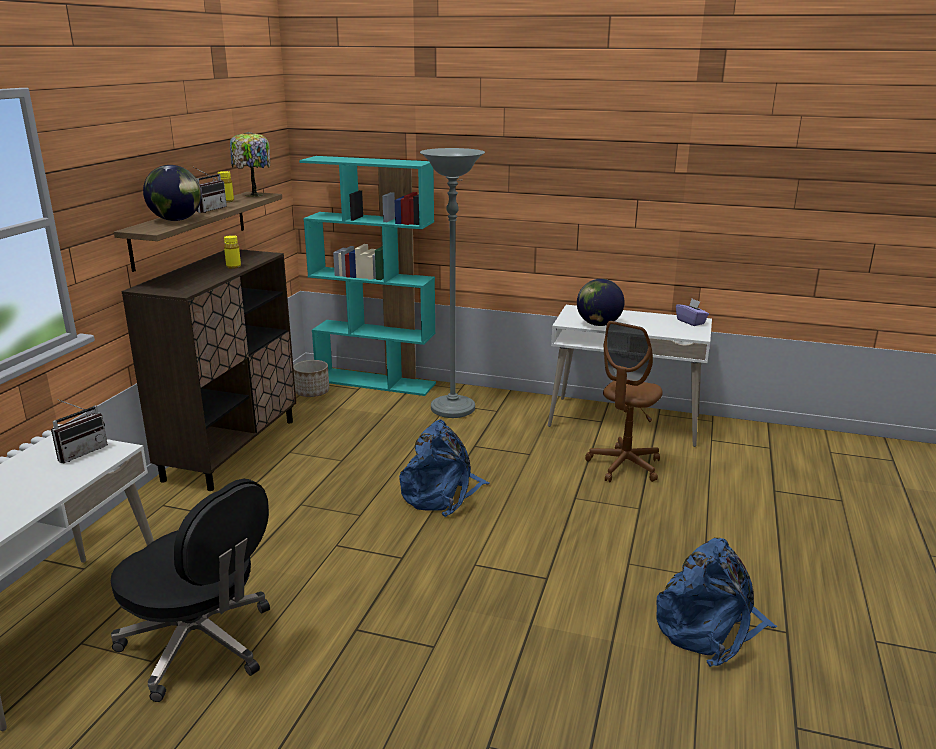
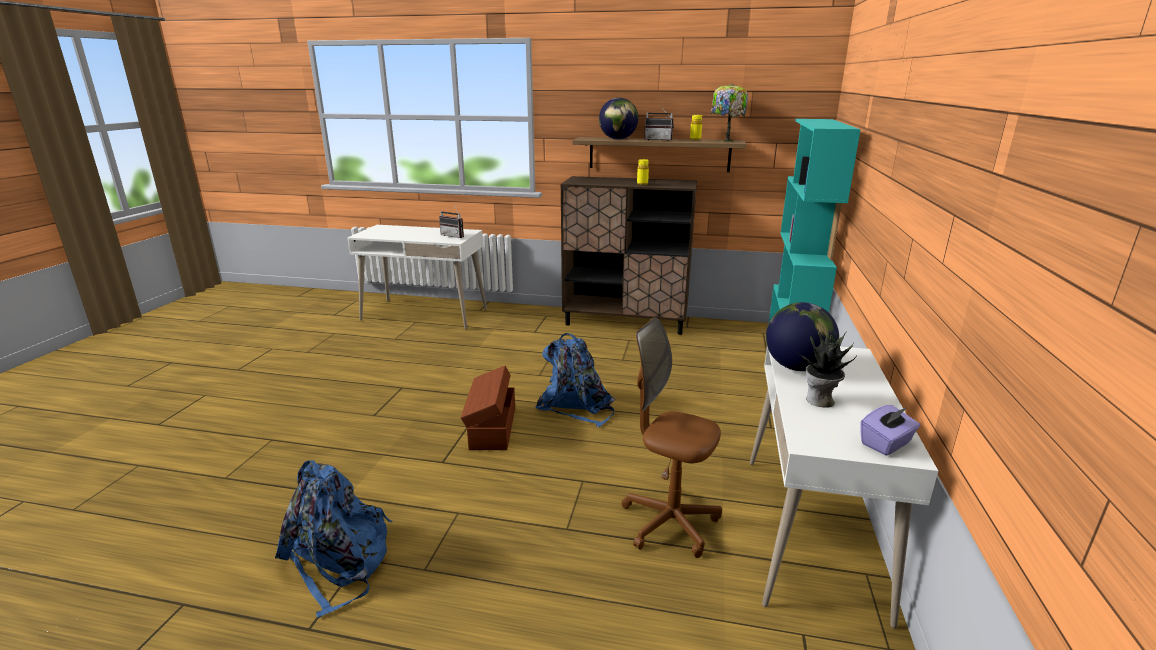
camera: 85 degrees right, 0 degrees up
black office chair [111,479,270,702] -> none
planter [293,360,329,397] -> none
grey floor lamp [420,148,485,418] -> none
none -> brown storage box [461,366,515,450]
none -> potted plant [797,329,857,408]

